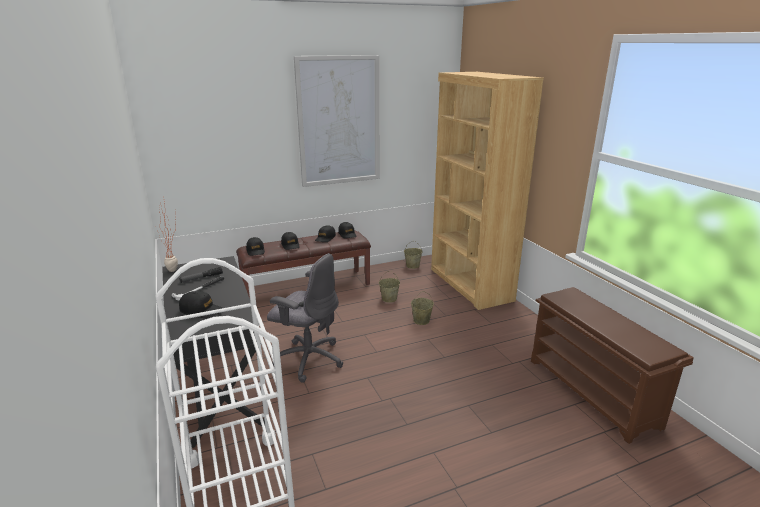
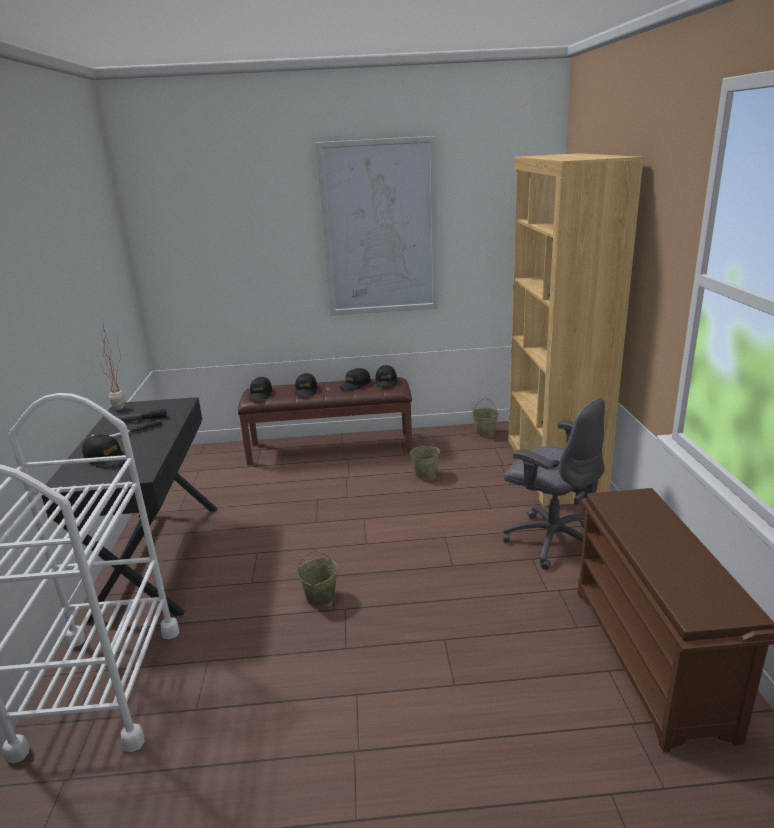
camera: 20 degrees right, 0 degrees up
grey office chair [267,253,343,383] -> grey office chair moved to [503,398,605,570]
beige bucket [411,291,434,325] -> beige bucket moved to [298,550,338,607]

